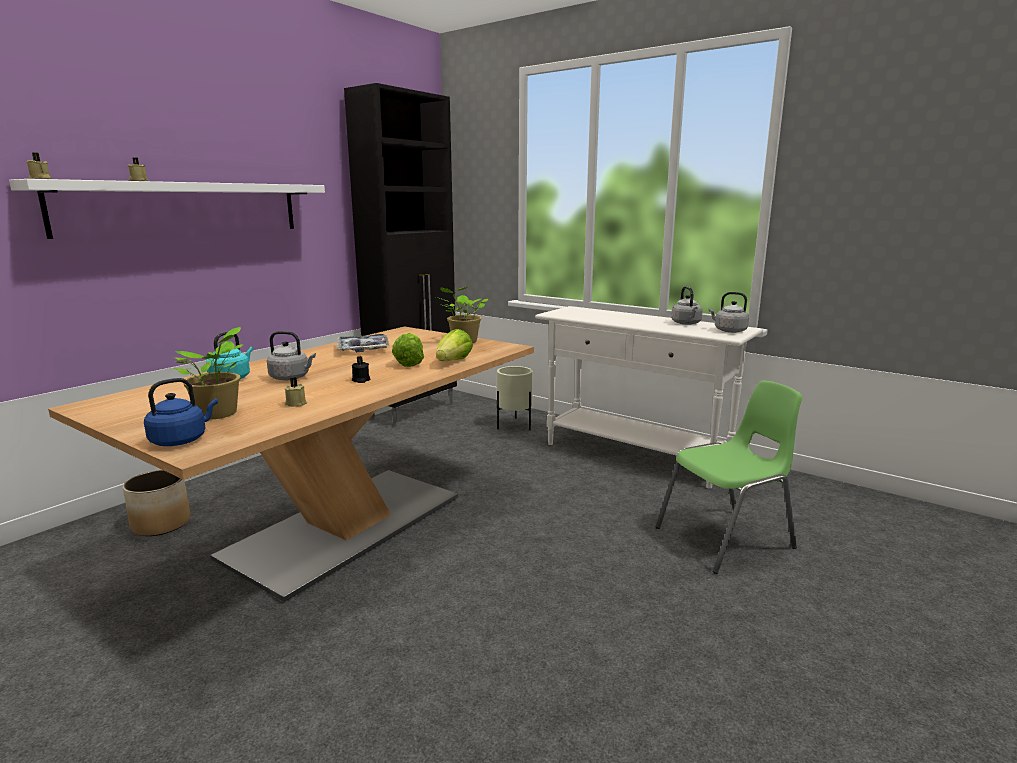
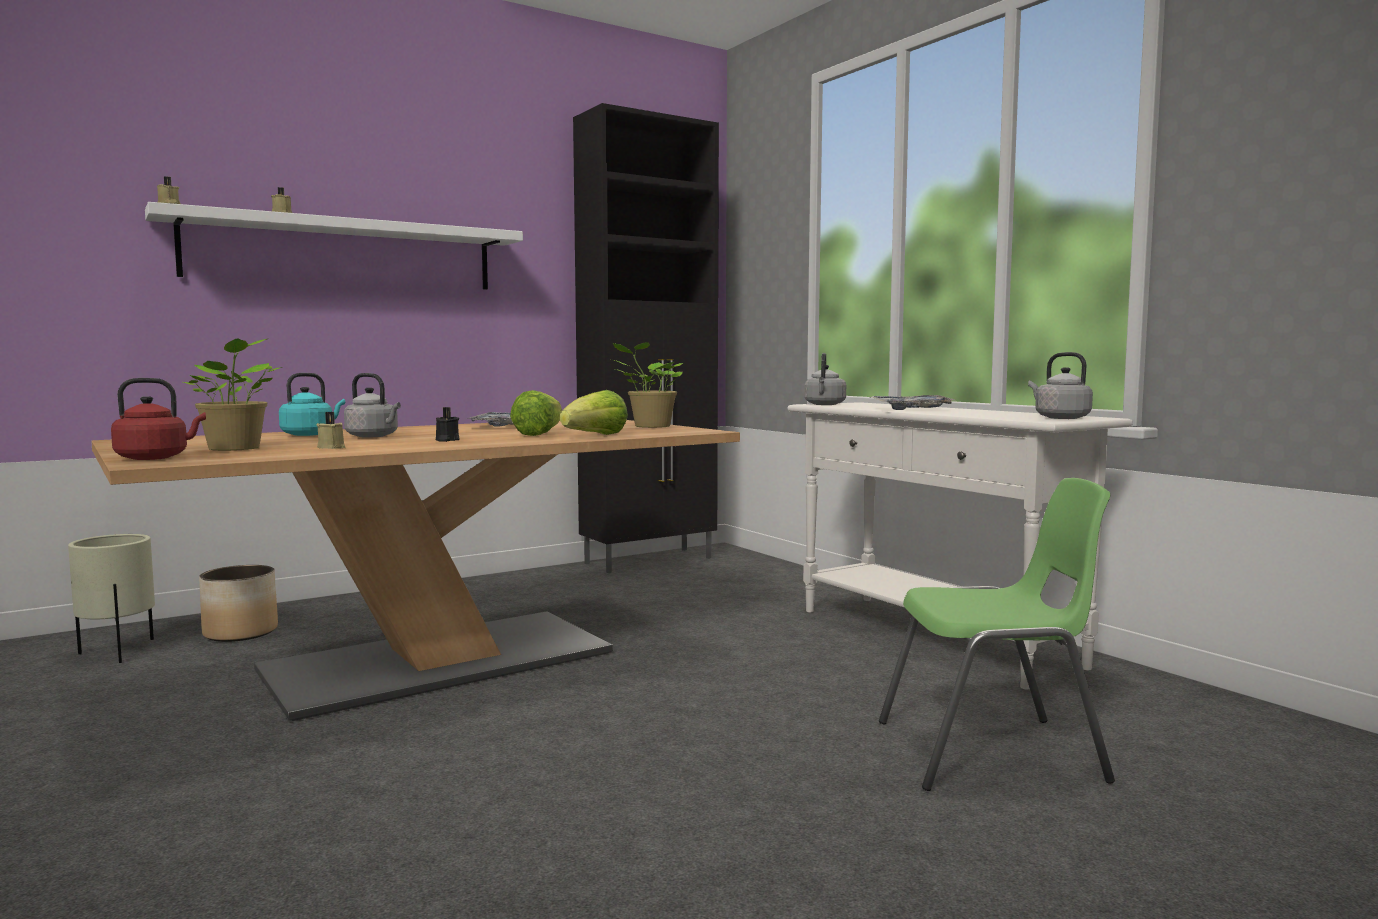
camera: 20 degrees right, 10 degrees down
blue kettle [144,378,218,446] -> red kettle [111,378,206,460]
beige planter [497,366,533,430] -> beige planter moved to [68,534,155,663]
grey kettle [671,286,702,325] -> grey kettle moved to [804,353,846,405]
none -> tray [872,395,954,410]

